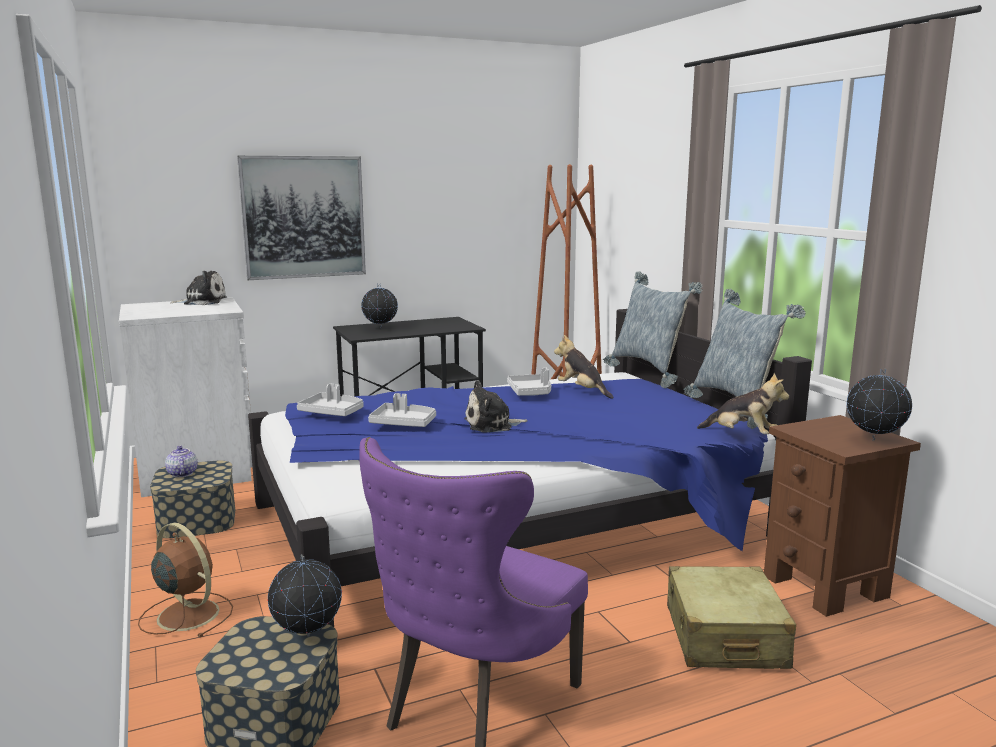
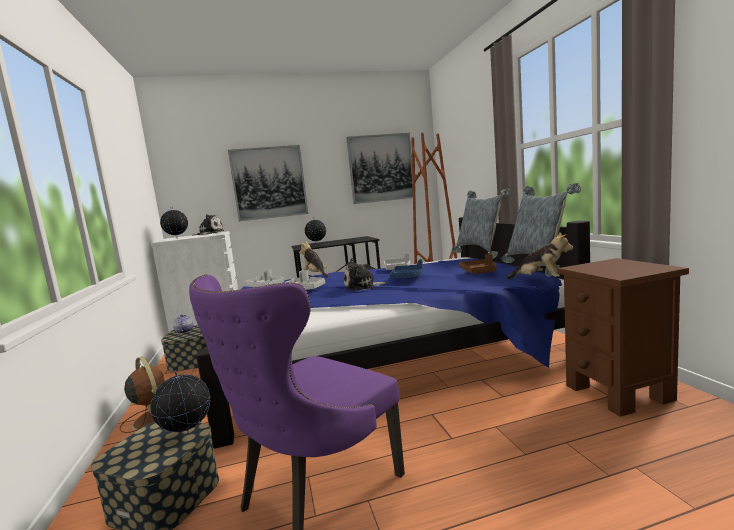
camera: 10 degrees right, 5 degrees down
plush toy [554,335,613,399] -> plush toy moved to [300,241,329,278]
beige suitcase [667,566,796,669] -> none
globe [847,369,912,441] -> globe moved to [160,207,188,239]
none -> picture [346,133,413,204]
none -> blue tray [390,259,424,279]
none -> brown tray [459,253,496,274]

